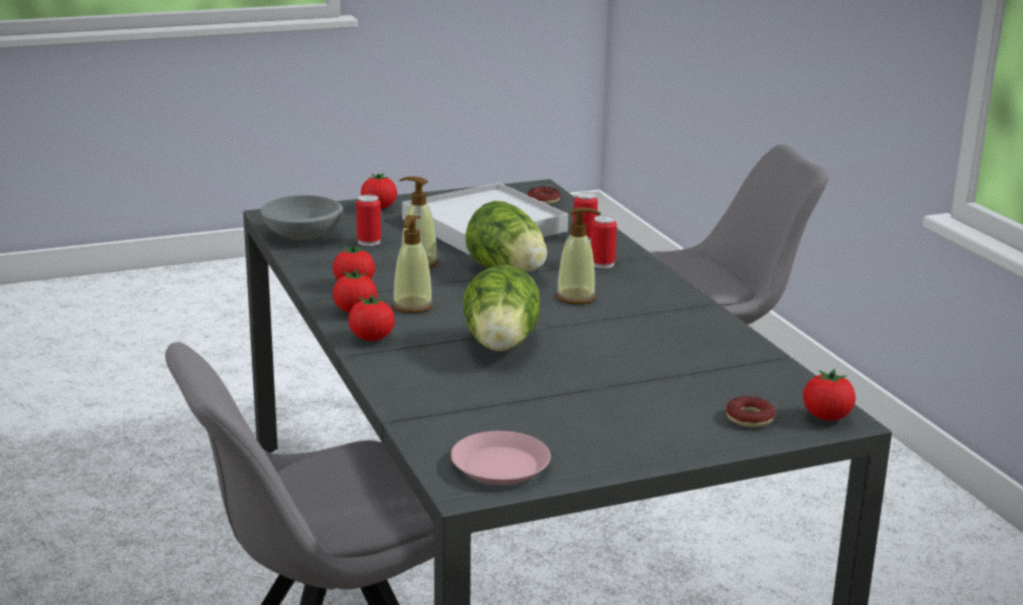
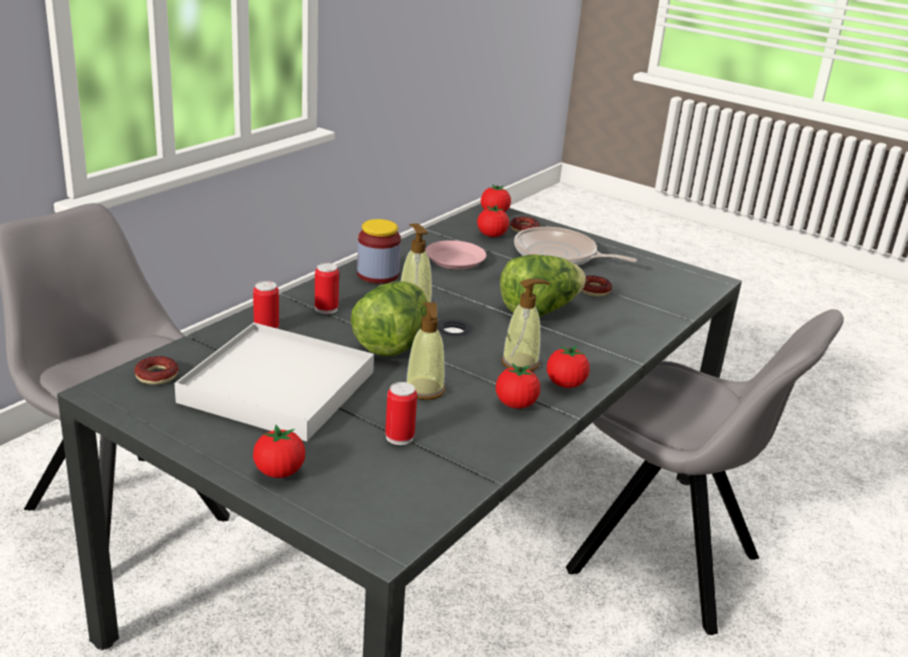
camera: 125 degrees left, 5 degrees up
grey bowl [260,195,343,240] -> none
tomato [349,294,395,341] -> tomato moved to [477,205,509,237]
pink plate [451,431,551,485] -> pink plate moved to [425,240,486,270]
none -> jar [357,219,401,283]
none -> frying pan [514,227,637,265]
none -> donut [582,275,612,296]

